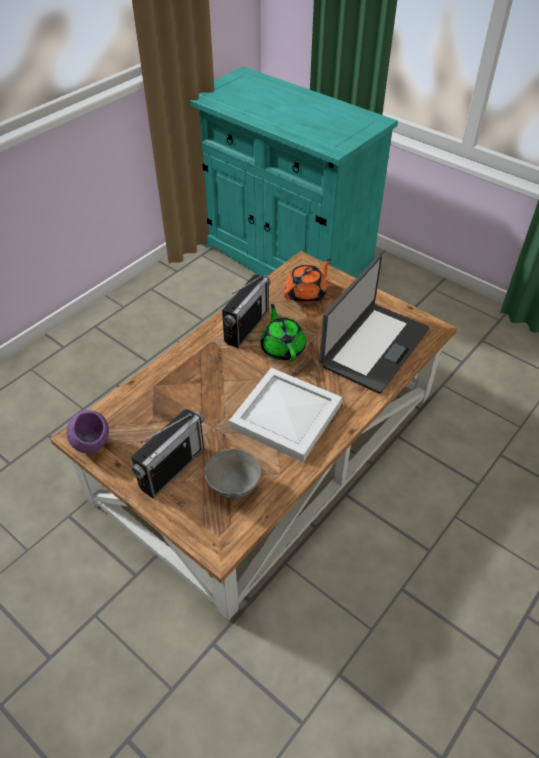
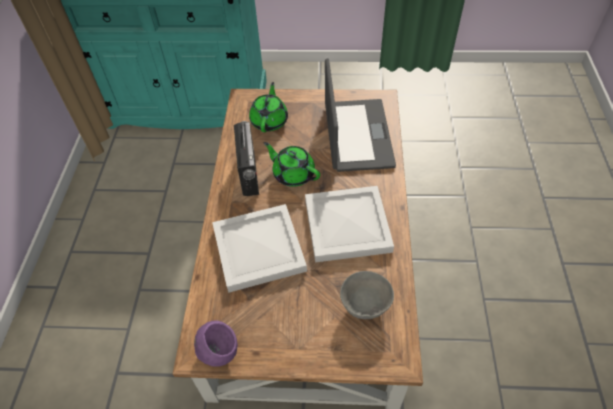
camera: 35 degrees left, 5 degrees up
radio [131,409,204,499] -> none
orange teapot [284,259,331,304] -> green teapot [249,82,288,132]
none -> white tray [212,204,307,293]

